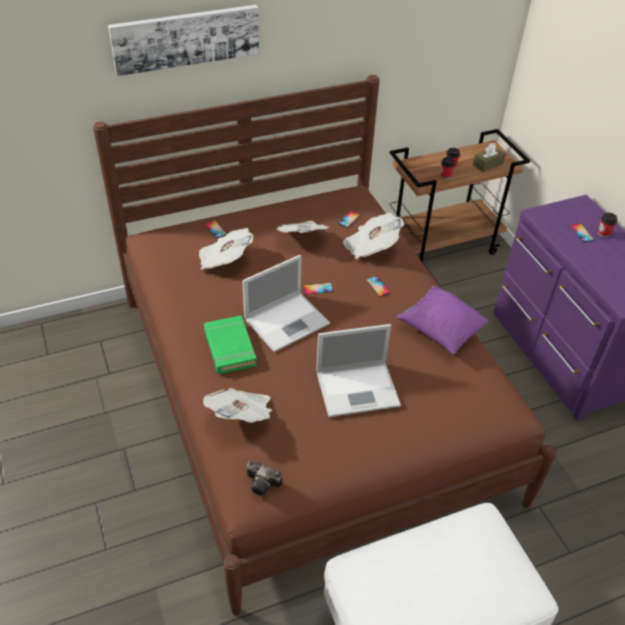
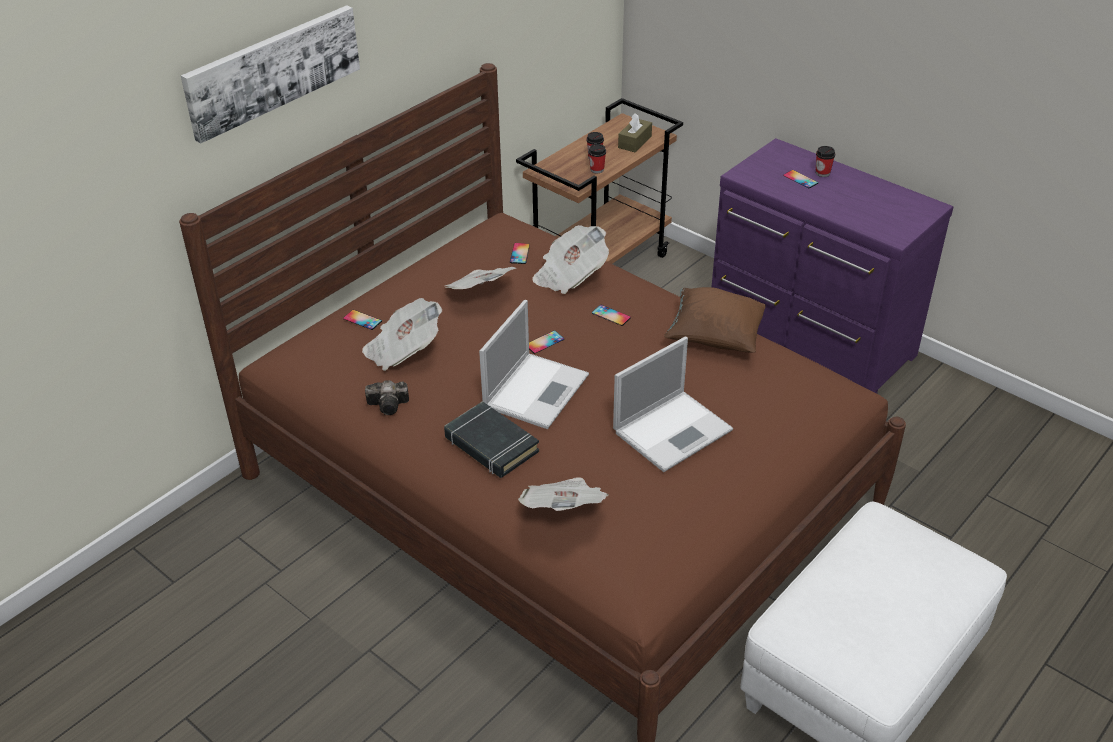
camera: 25 degrees left, 5 degrees down
green book [204,316,257,374] -> black book [444,401,539,478]
camera [246,461,282,496] -> camera moved to [365,380,409,415]
purple pillow [396,285,488,354] -> brown pillow [664,287,766,353]

